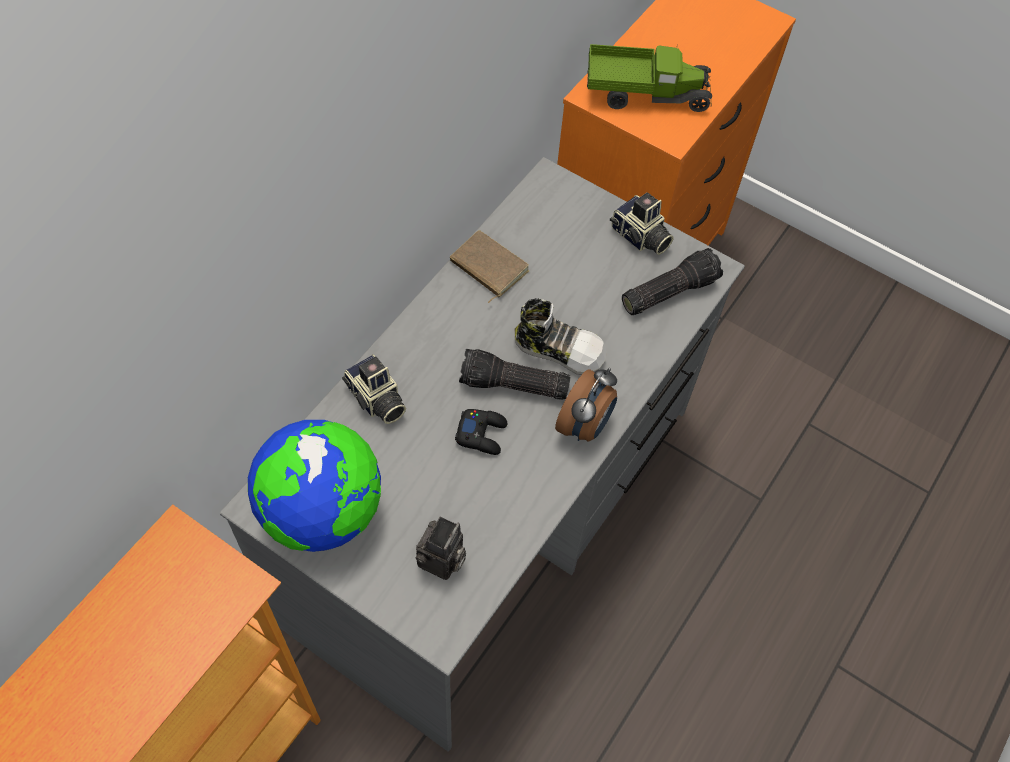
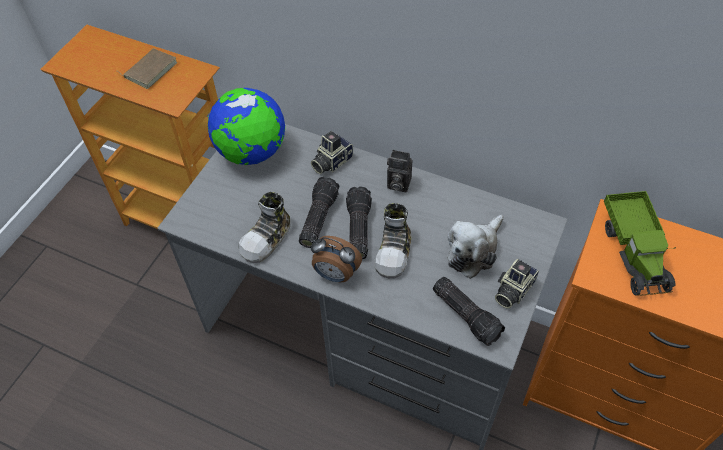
camera: 85 degrees right, 5 degrees down
camera [416,516,466,580] -> camera moved to [387,150,413,192]
brown book [450,230,529,303] -> brown book moved to [117,48,177,89]
black game controller [455,409,507,455] -> flashlight [299,177,339,248]
none -> shoe [239,192,290,263]
none -> plush toy [447,215,504,279]

